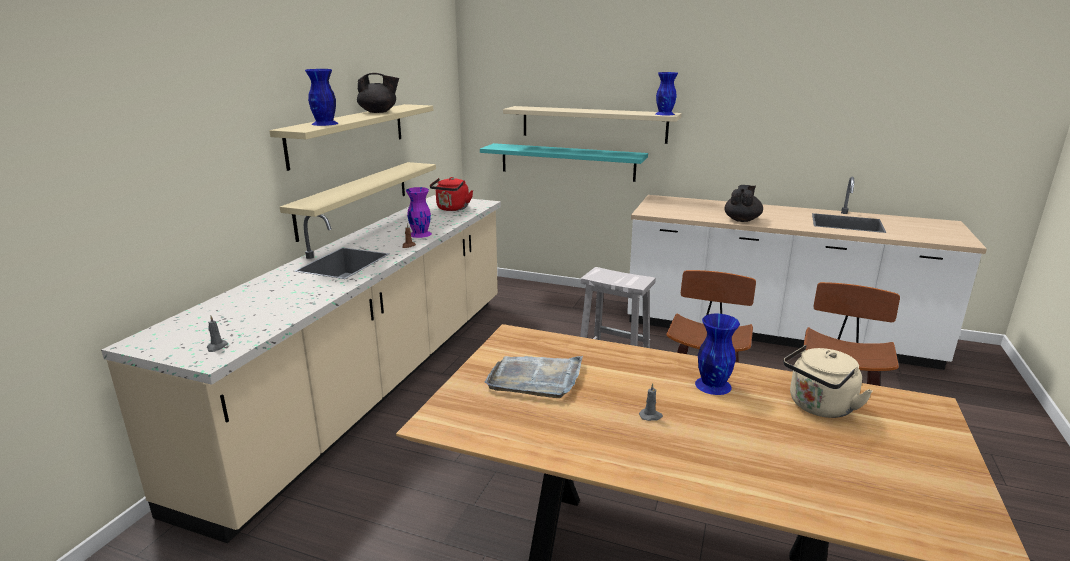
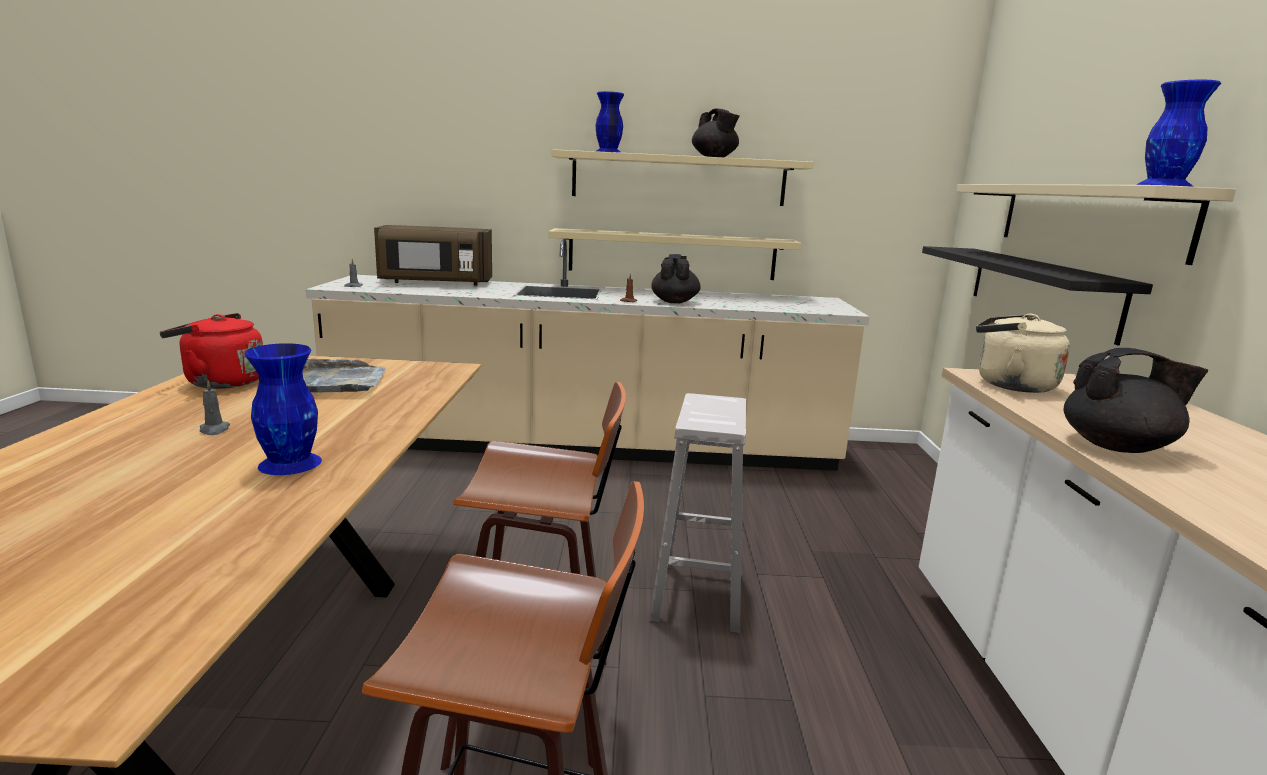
camera: 70 degrees right, 5 degrees down
purple vase [406,187,432,238] -> black teapot [651,254,701,303]
red kettle [430,177,473,211] -> red kettle moved to [160,313,263,389]
turquoise shelf [480,143,648,182] -> black shelf [922,246,1153,345]
beige kettle [783,345,873,418] -> beige kettle moved to [976,314,1070,393]
none -> brown microwave [374,225,492,286]

